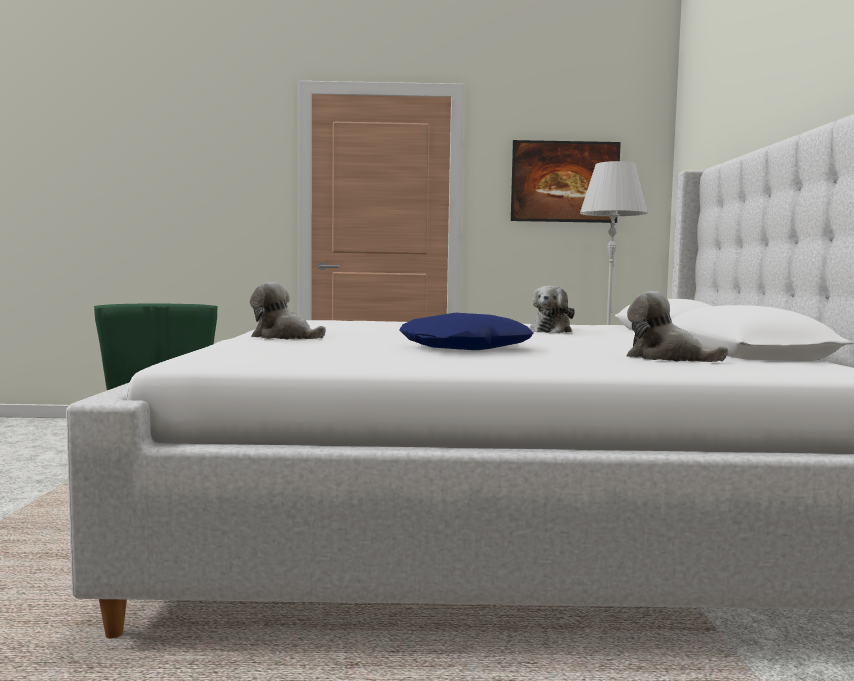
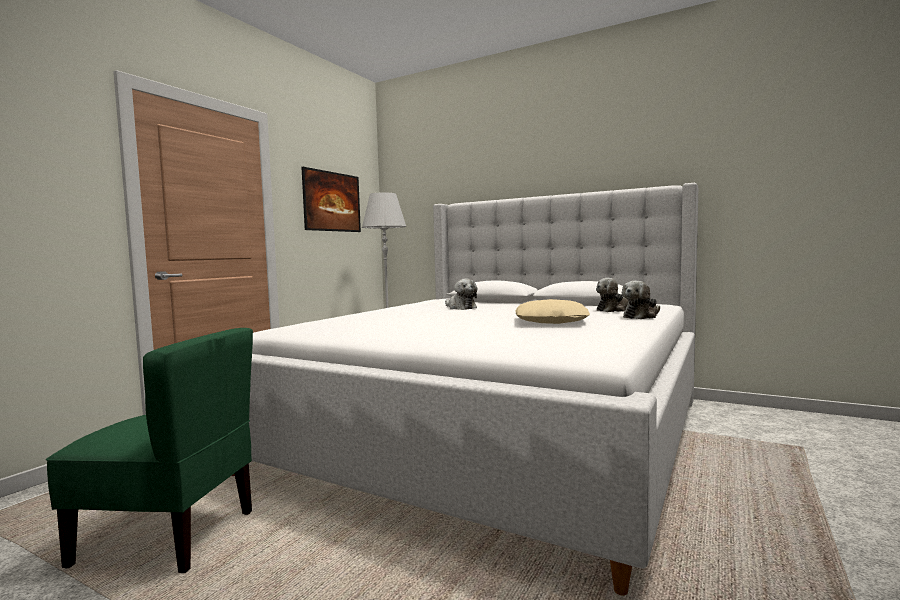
camera: 60 degrees left, 0 degrees up
plush toy [250,282,326,339] -> plush toy moved to [622,280,660,319]
blue pillow [399,313,533,350] -> beige pillow [516,299,590,324]

